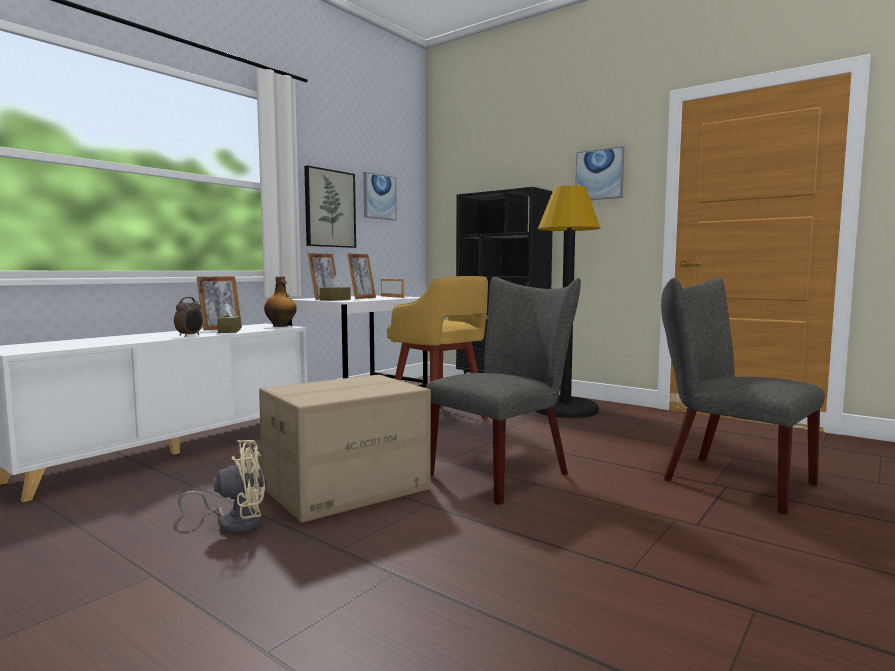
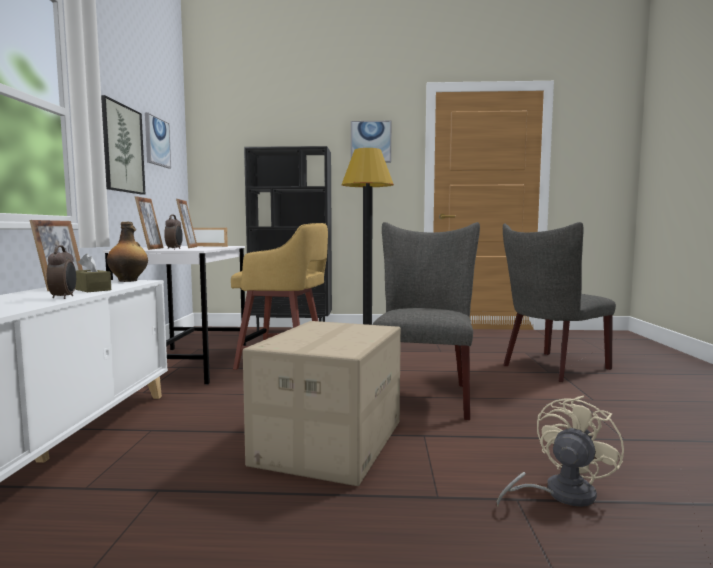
camera: 35 degrees left, 0 degrees up
beige fan [178,440,265,534] -> beige fan moved to [497,396,624,507]
brown tissue box [320,275,351,301] -> alarm clock [164,215,183,249]
grey chair [661,277,825,515] -> grey chair turned 45 degrees counterclockwise [503,222,616,382]

